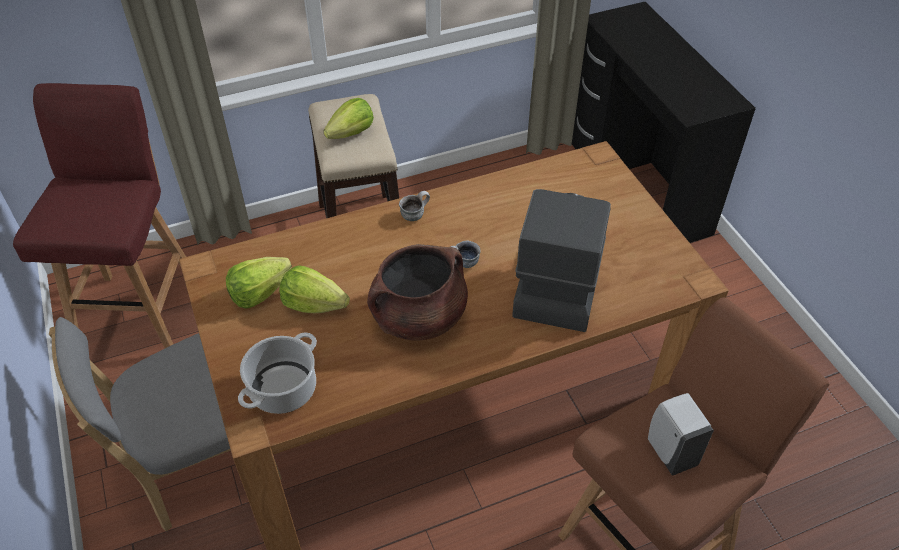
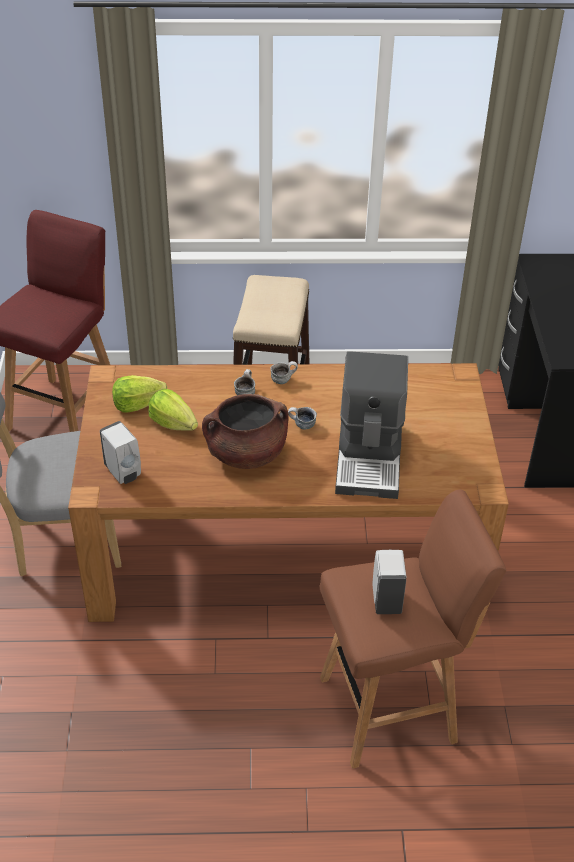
camera: 20 degrees right, 5 degrees down
cooking pot [238,332,317,414] -> white soap dispenser [100,421,141,484]
lettuce [324,98,374,139] -> none
coffee machine [512,189,611,332] -> coffee machine turned 150 degrees clockwise [335,351,408,499]
none -> mug [234,369,255,395]

